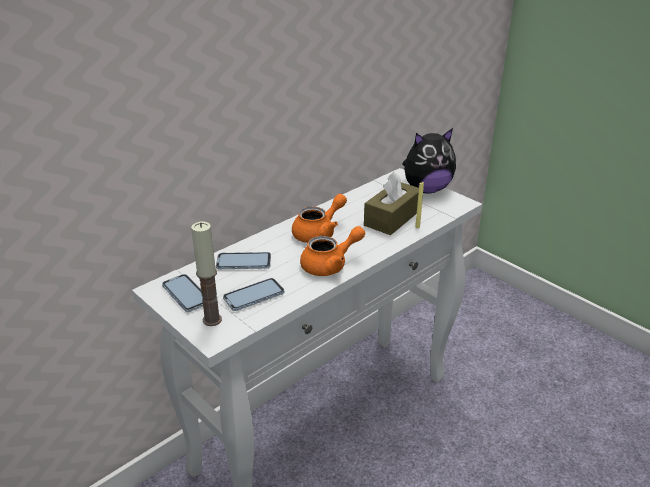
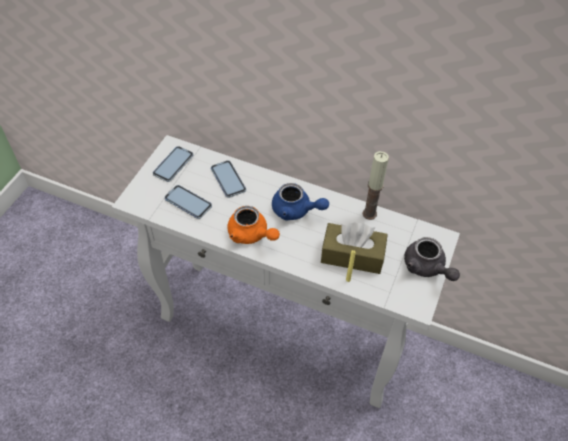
camera: 65 degrees right, 20 degrees up
candle [191,222,222,326] -> candle moved to [362,151,389,220]
orange teapot [292,194,347,243] -> blue teapot [272,183,329,221]
plush toy [402,128,456,194] -> grey teapot [404,237,460,281]

